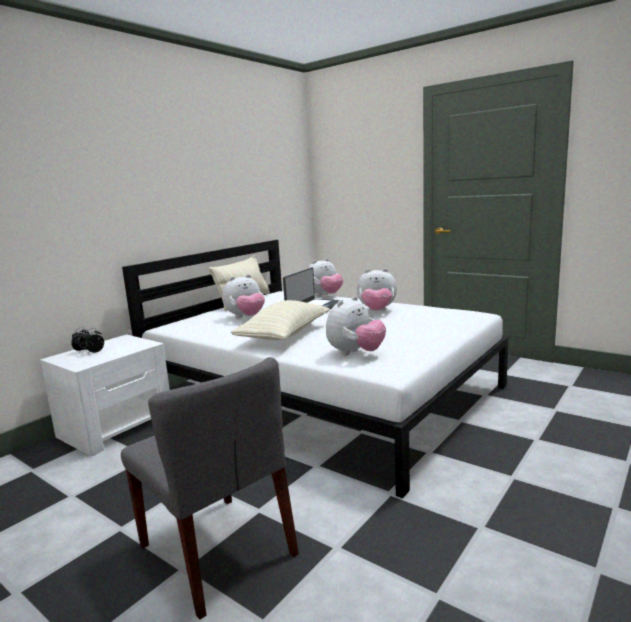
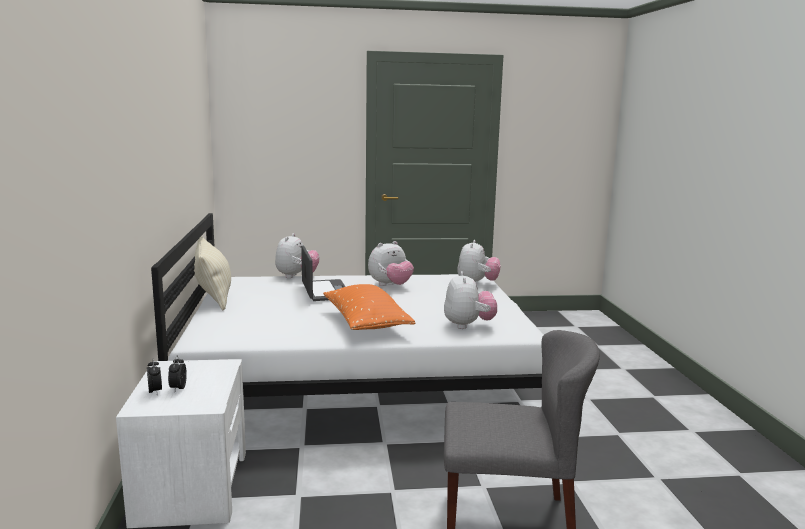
camera: 45 degrees left, 0 degrees up
plush toy [222,274,265,318] -> plush toy moved to [457,240,501,282]
beige pillow [231,300,330,340] -> orange pillow [323,284,415,330]

